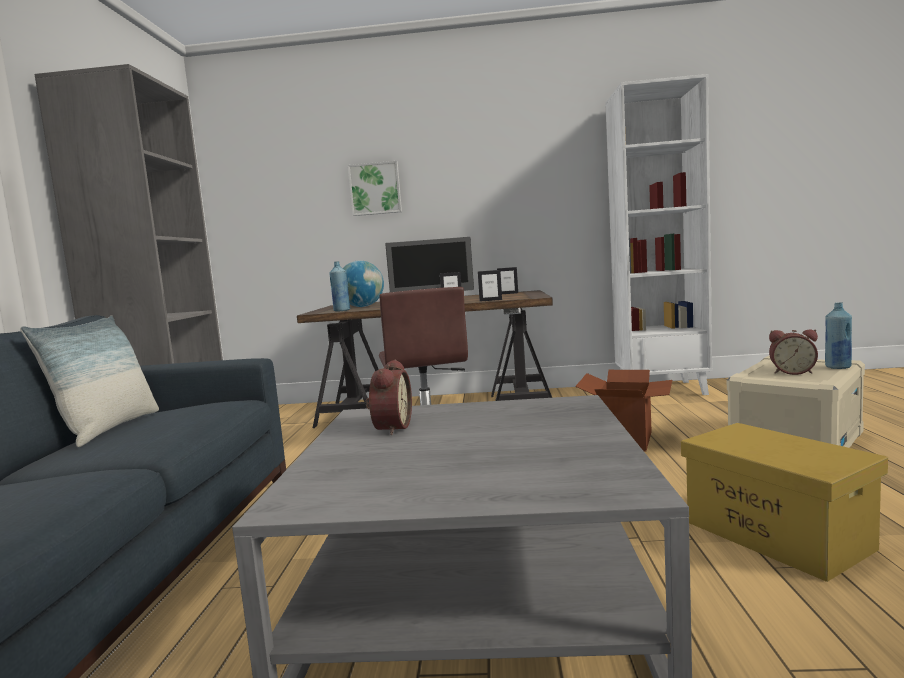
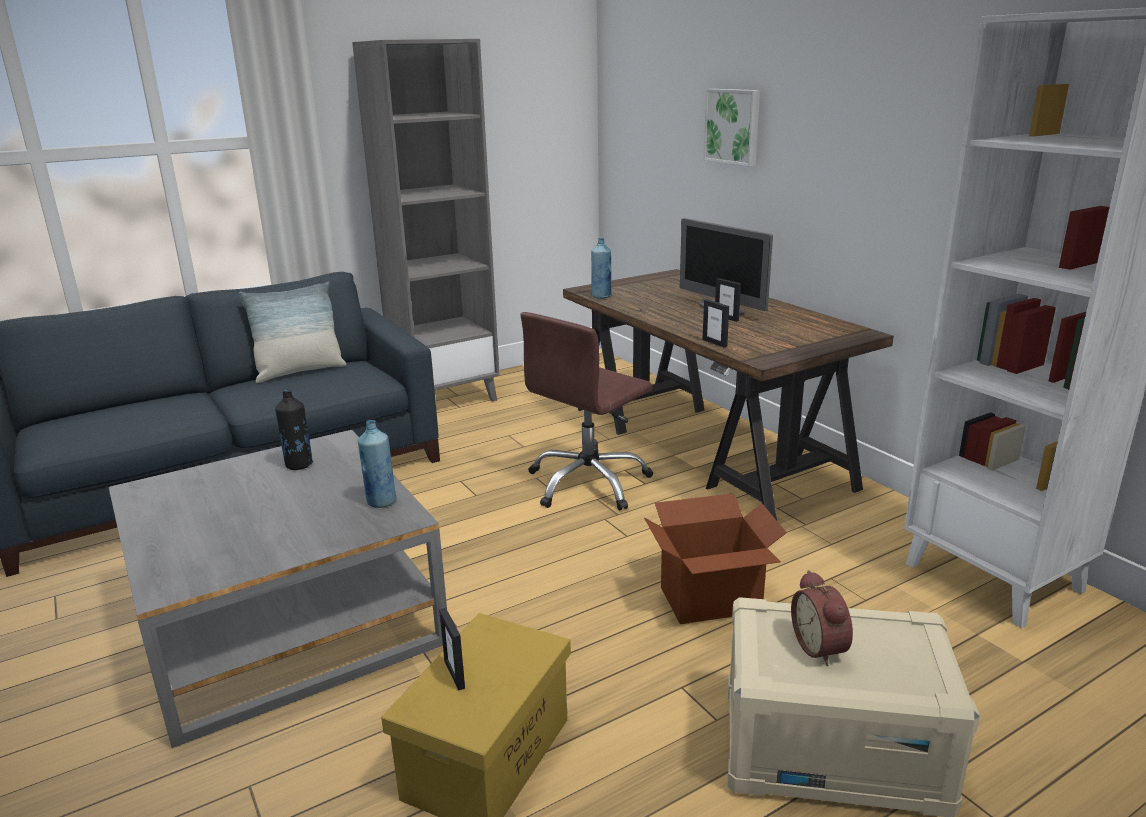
camera: 55 degrees right, 15 degrees up
globe [343,260,384,307] -> none
alarm clock [366,359,412,435] -> black bottle [275,389,313,470]
picture frame [497,267,518,294] -> picture frame moved to [439,608,465,691]
blue bottle [825,302,852,369] -> blue bottle moved to [358,420,397,508]

